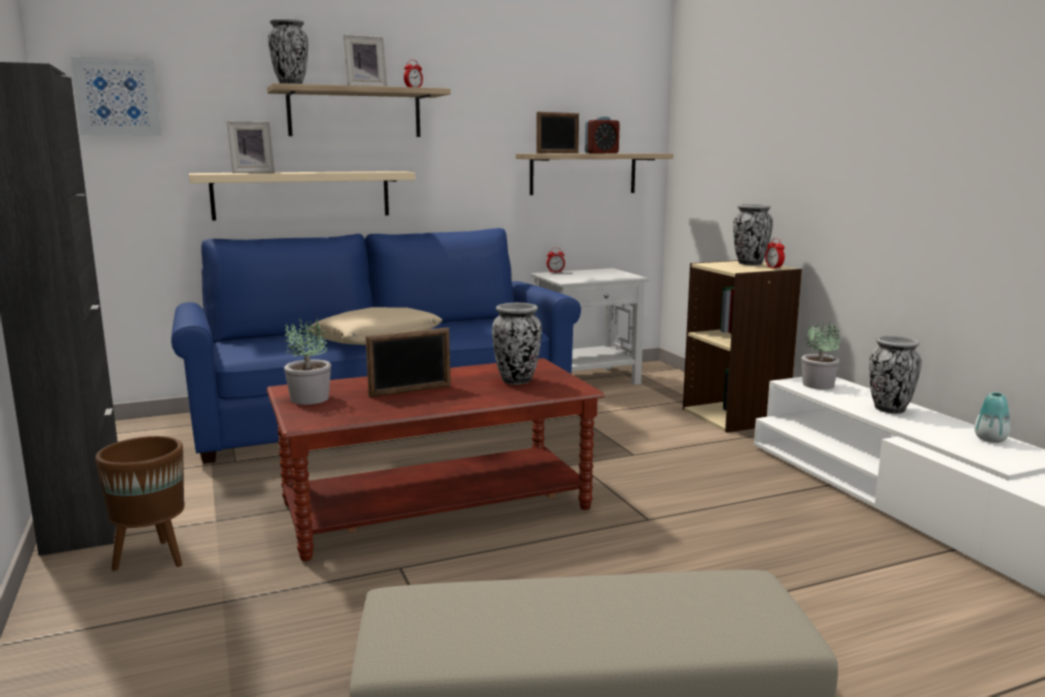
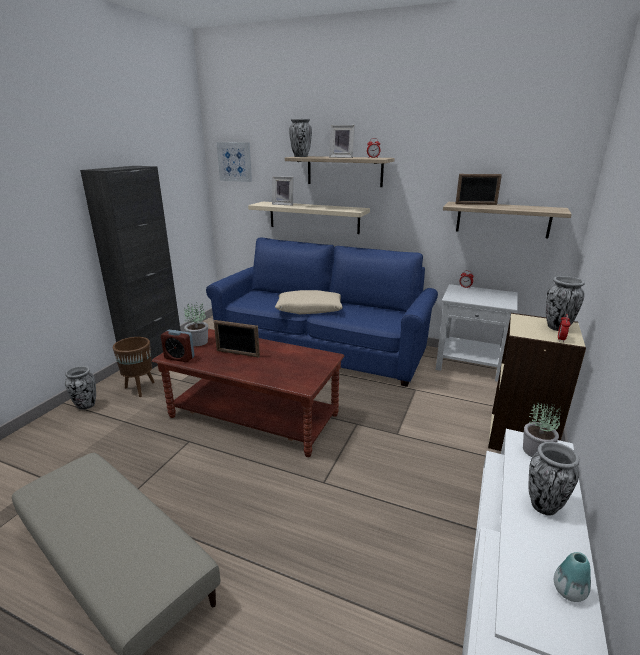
camera: 45 degrees right, 10 degrees up
vase [492,303,542,385] -> vase moved to [65,366,96,410]
alarm clock [585,116,620,153] -> alarm clock moved to [161,330,195,362]

